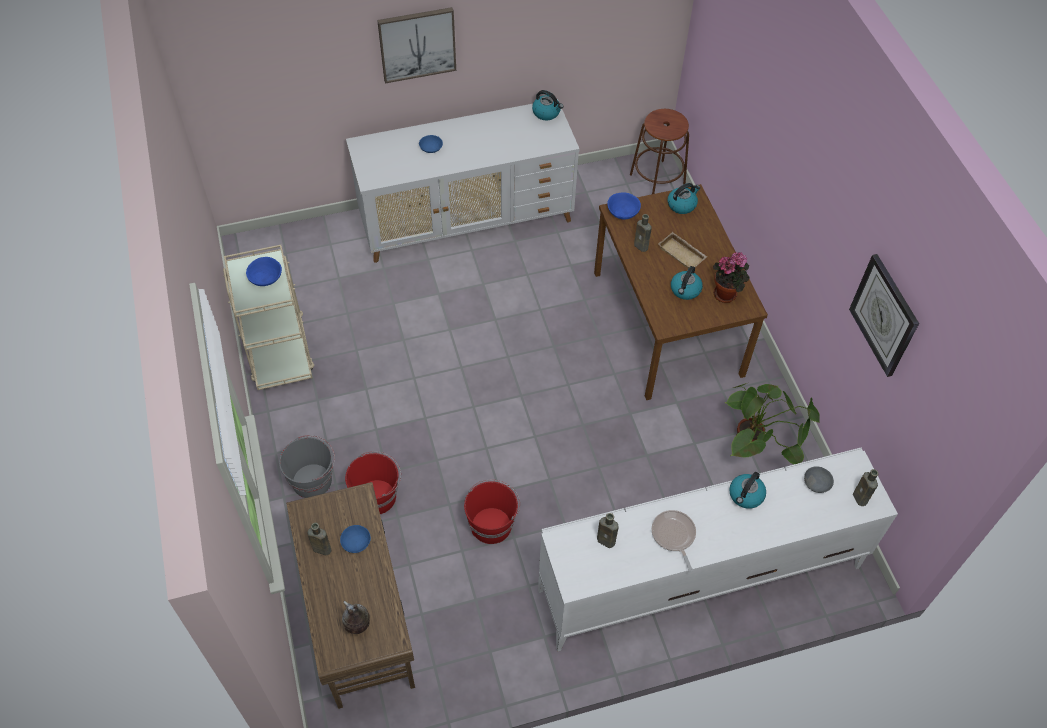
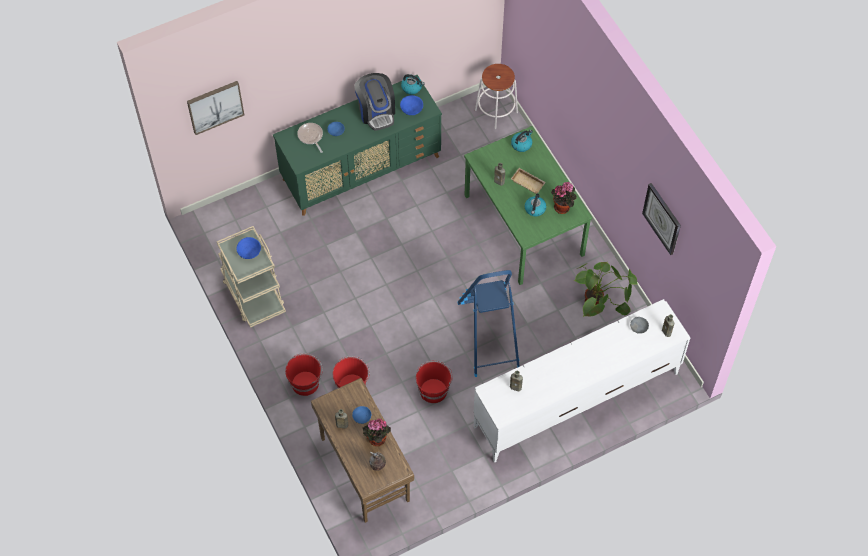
camera: 10 degrees left, 5 degrees up
grey bucket [279,435,335,498] -> red bucket [285,353,323,396]
white dresser [346,99,580,263] -> green dresser [273,75,442,216]
picture [377,7,456,83] -> picture moved to [187,81,244,135]
brown dining table [594,184,768,400] -> green dining table [464,126,593,285]
blue bowl [607,192,641,220] -> blue bowl moved to [400,95,423,115]
brown stool [630,109,689,194] -> white stool [475,64,518,129]
frying pan [652,510,696,572] -> frying pan moved to [297,123,323,153]
kettle [729,472,766,509] -> none
none -> coffee machine [354,73,395,131]
none -> potted plant [363,418,391,446]
none -> blue step ladder [457,270,520,377]

